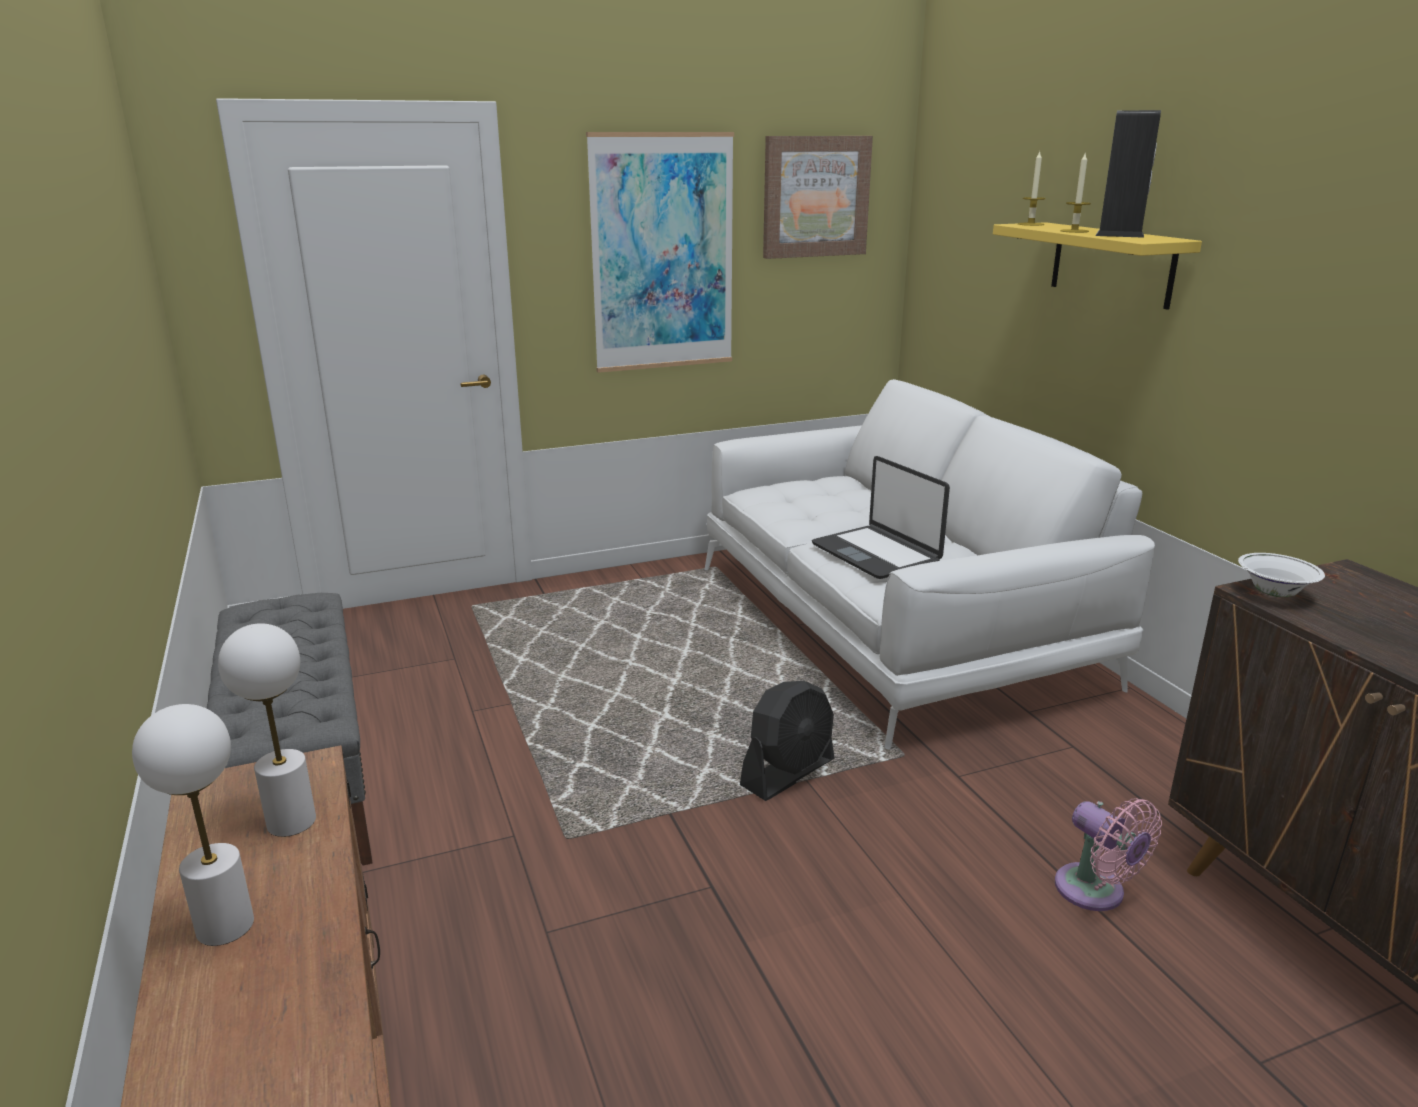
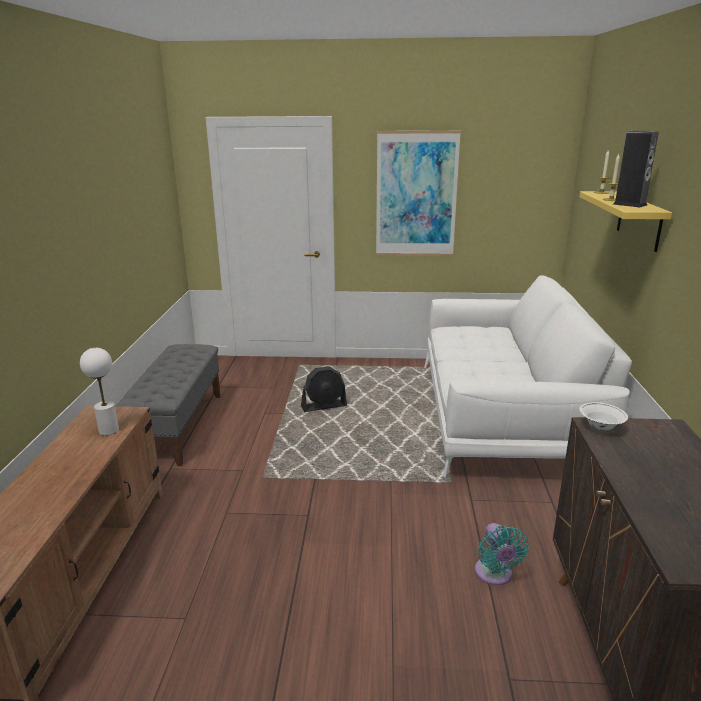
camera: 25 degrees right, 0 degrees up
white table lamp [132,704,254,946] -> none
black fan [740,681,834,801] -> black fan moved to [301,366,347,412]
picture [763,136,873,259] -> none
laptop [812,456,950,579] -> none
pink fan [1055,798,1162,911] -> turquoise fan [475,523,529,586]

